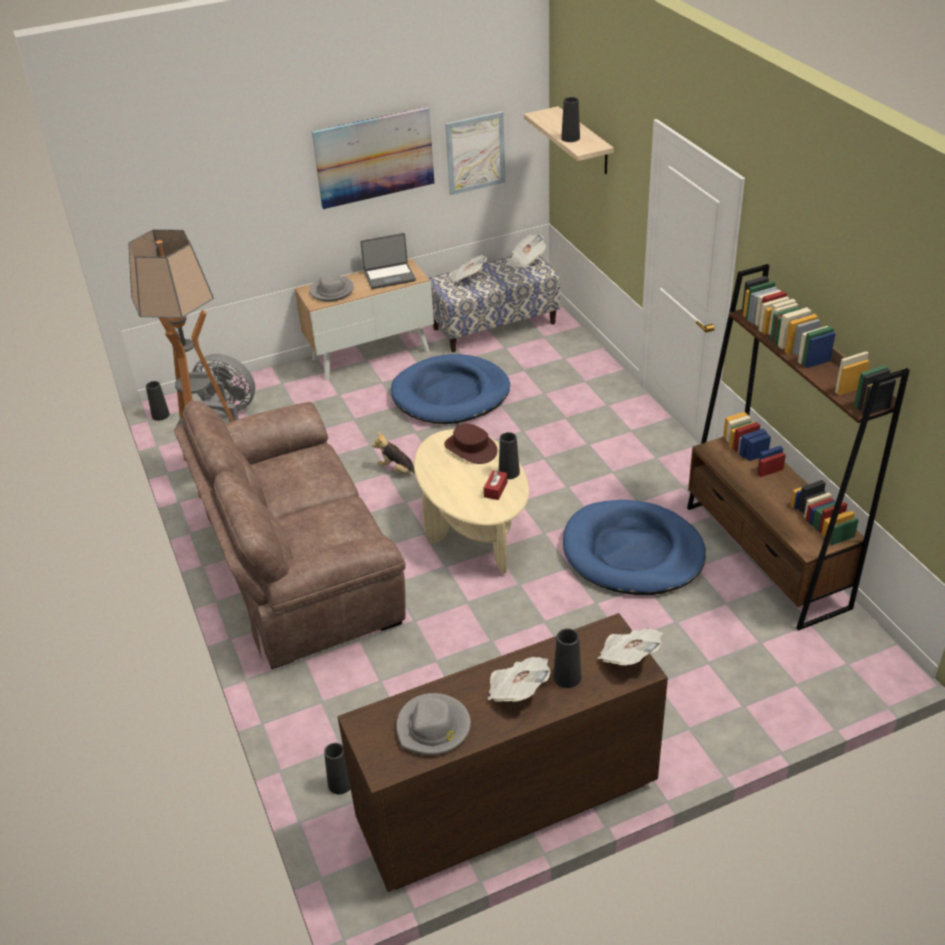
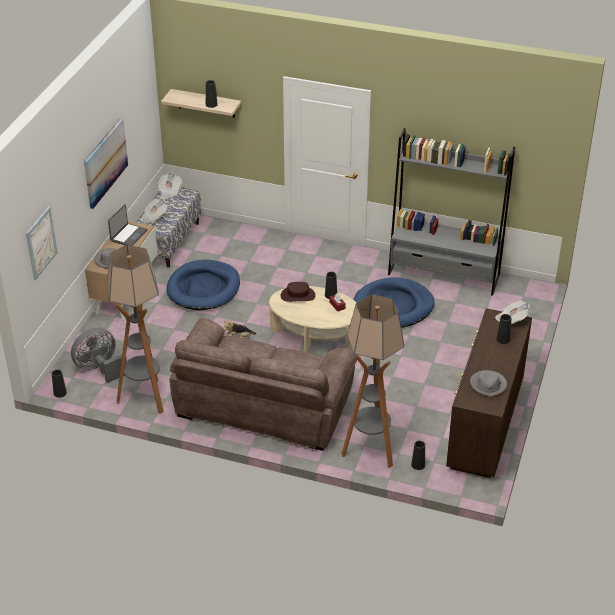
camera: 50 degrees left, 0 degrees up
picture [445,111,505,195] -> picture moved to [26,206,58,280]
newspaper [488,657,551,702] -> none
brown bookcase [687,264,910,630] -> grey bookcase [388,128,515,296]
none -> floor lamp [342,294,404,468]

